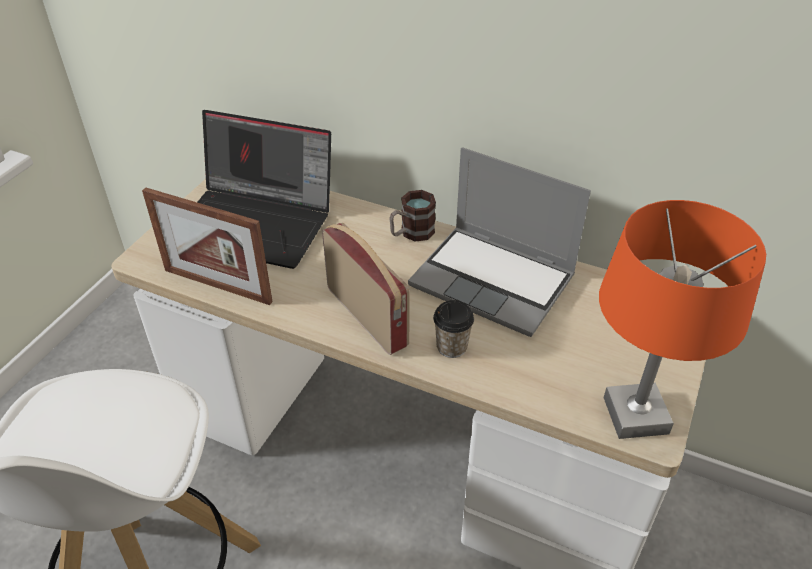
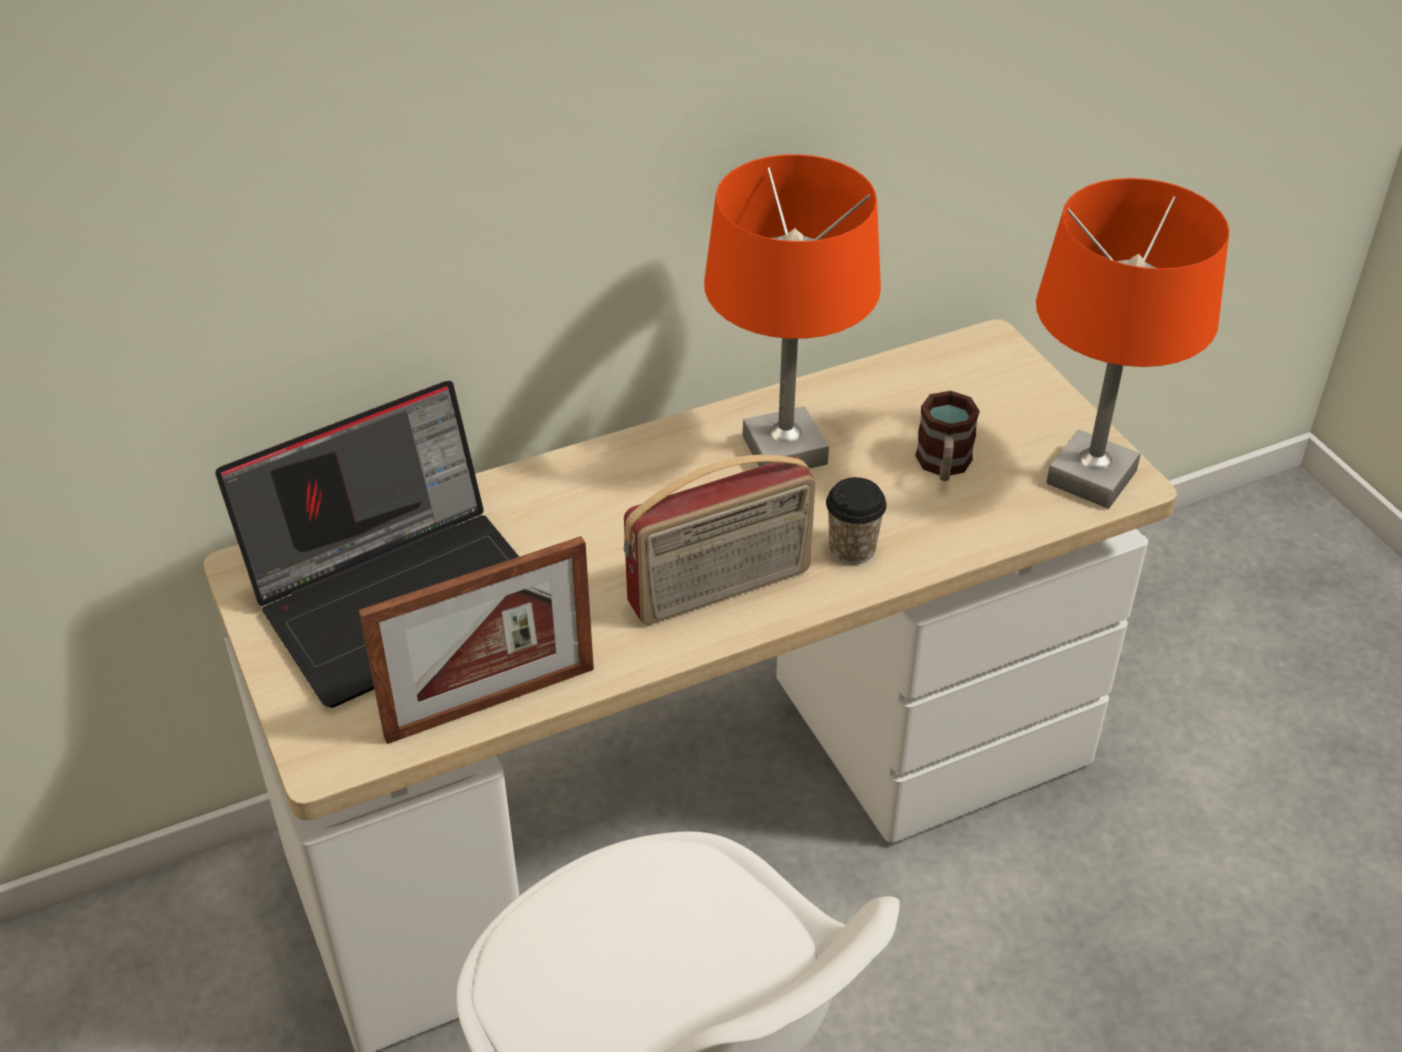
camera: 50 degrees left, 0 degrees up
radio [322,223,410,355] -> radio turned 150 degrees clockwise [624,455,816,625]
mug [389,190,436,242] -> mug moved to [915,391,980,481]
laptop [408,147,591,337] -> orange table lamp [704,154,881,469]

